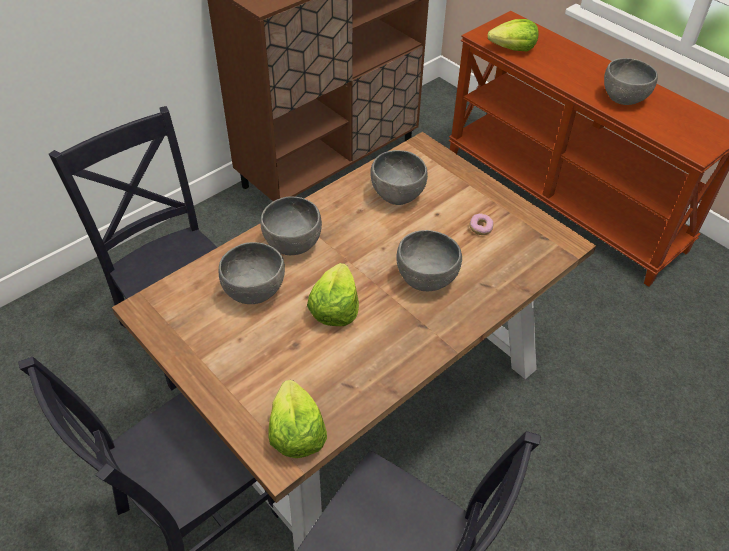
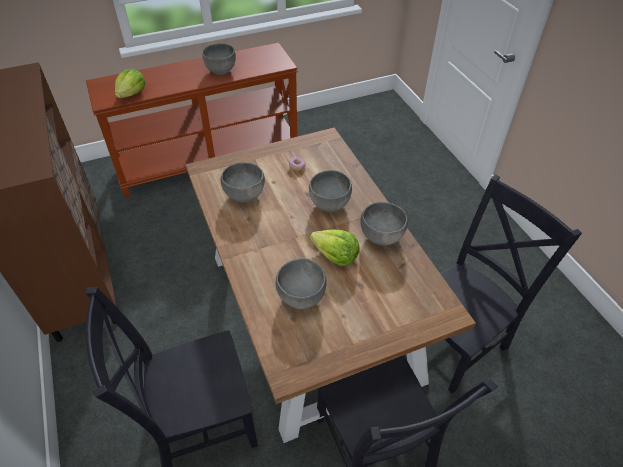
camera: 70 degrees left, 0 degrees up
grey bowl [260,196,322,255] -> grey bowl moved to [360,202,408,245]
lettuce [268,380,327,458] -> none

